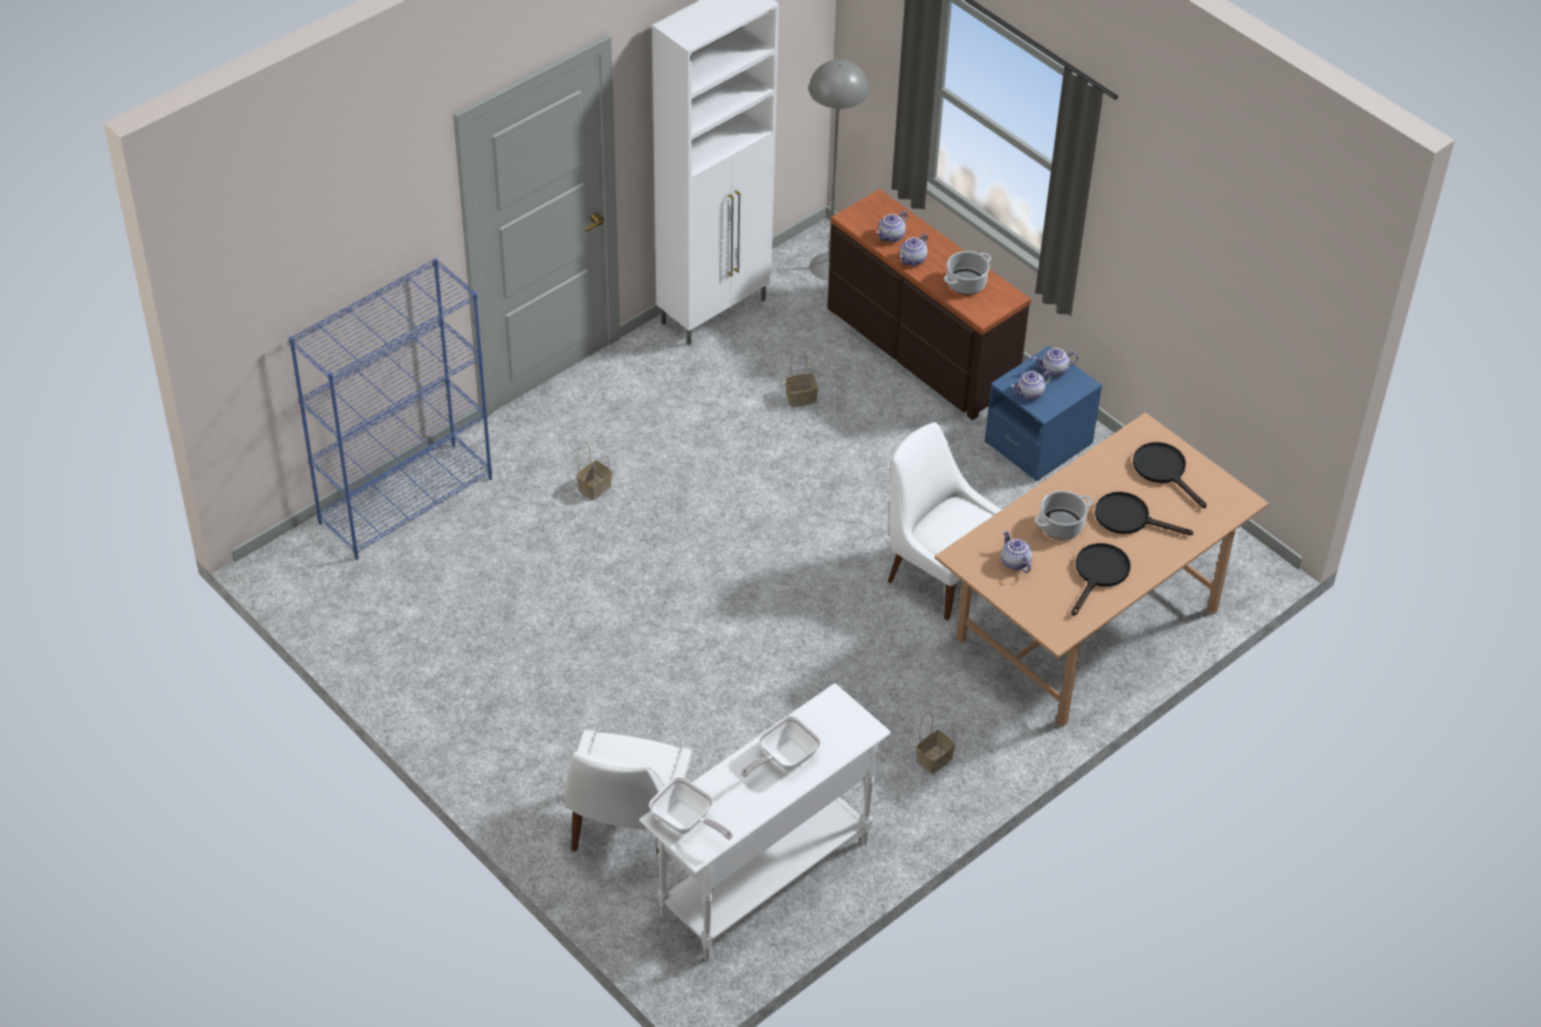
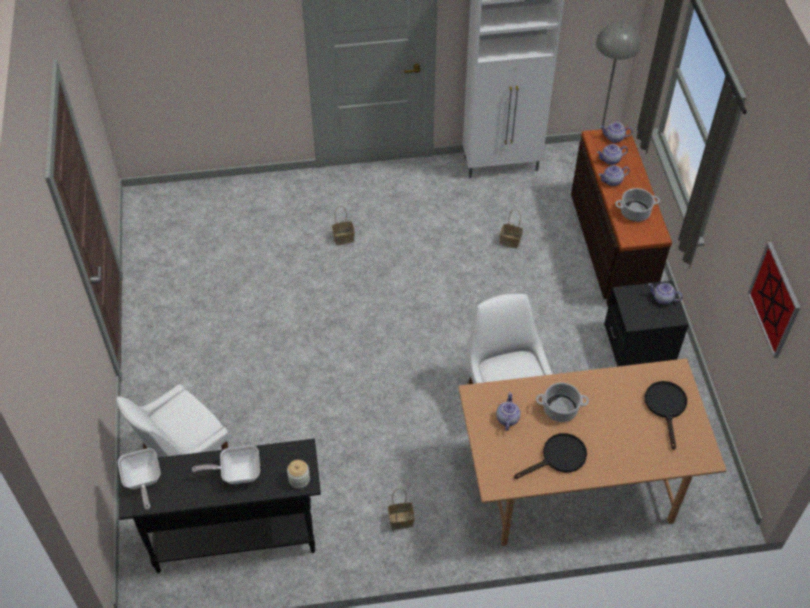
camera: 35 degrees right, 5 degrees up
blue bookcase [289,258,492,560] -> none
white console table [639,683,891,961] -> black console table [119,439,321,573]
blue nightstand [985,346,1102,481] -> black nightstand [604,281,689,367]
teapot [1011,371,1052,400] -> teapot moved to [600,122,633,143]
black frying pan [1095,492,1193,536] -> none
none -> jar [287,460,310,489]
none -> picture [747,242,800,358]

